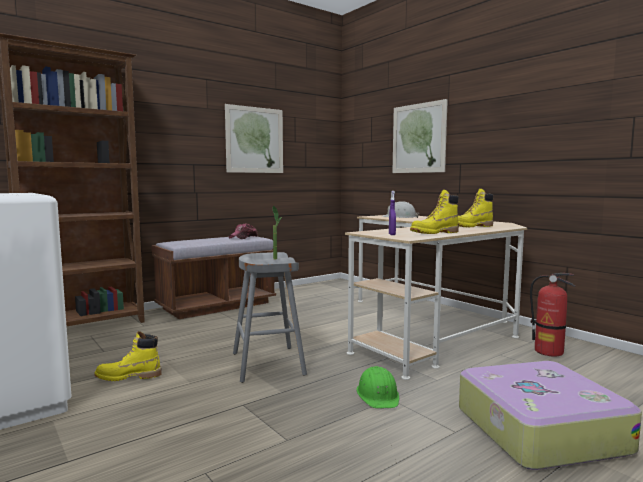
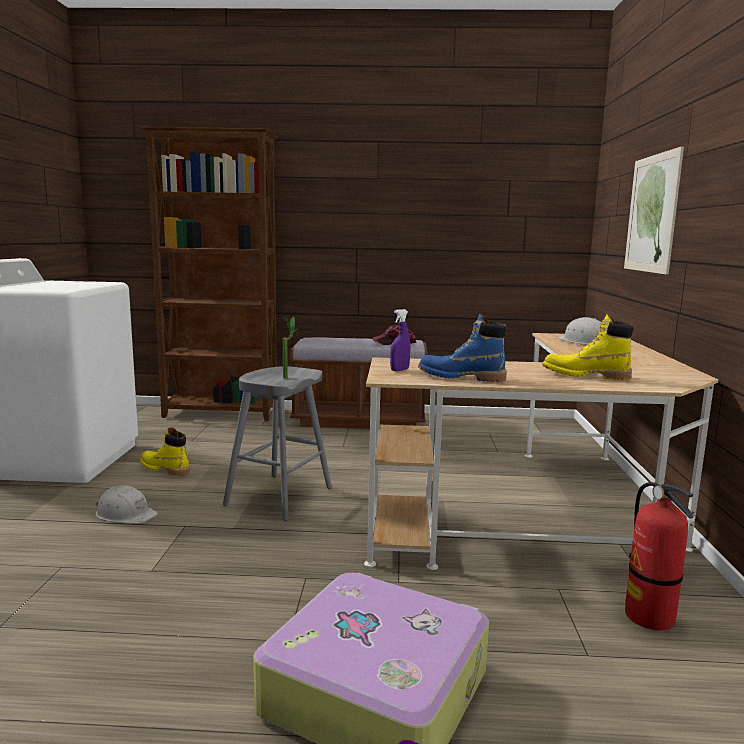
camera: 40 degrees right, 5 degrees up
picture [225,104,283,173] -> none
green hard hat [356,366,399,408] -> none
yellow boot [410,190,459,234] -> blue boot [418,314,507,382]
none -> white hard hat [95,485,158,524]

